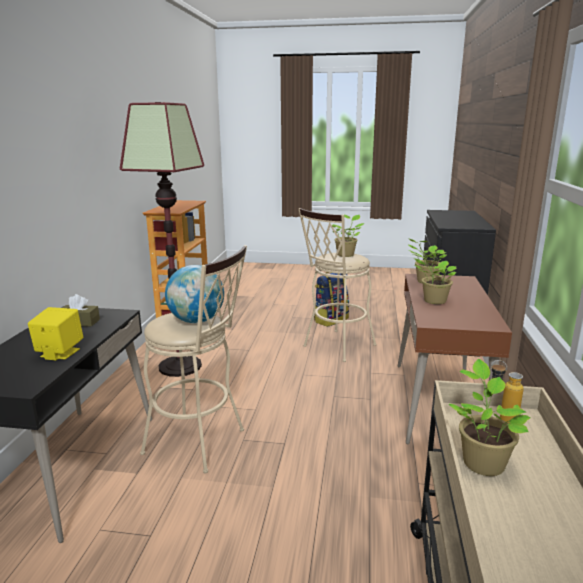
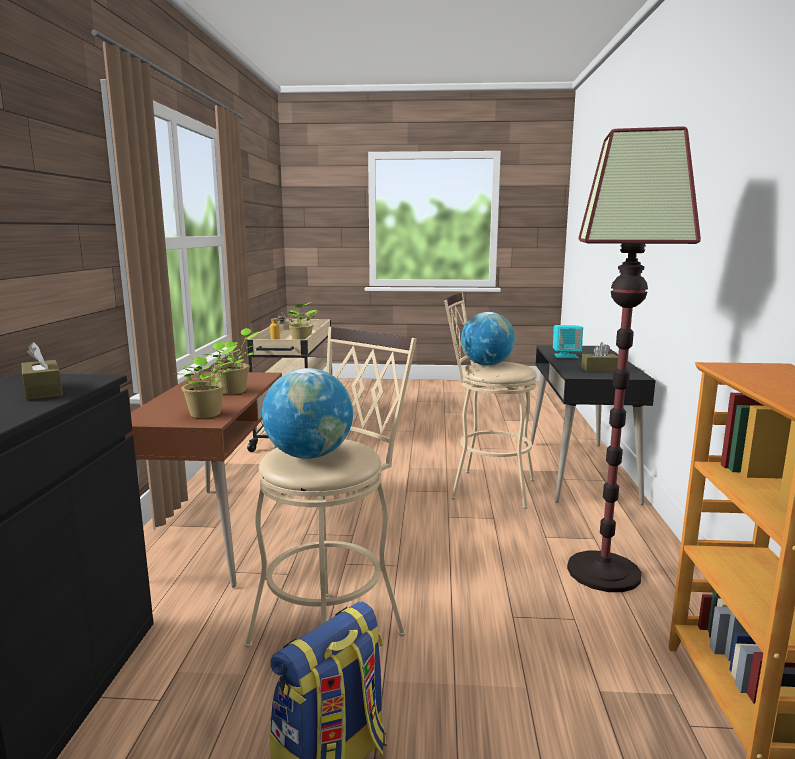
camera: 175 degrees right, 5 degrees down
yellow speaker [28,307,83,360] -> turquoise speaker [553,325,583,358]
potted plant [332,214,364,257] -> globe [262,368,353,459]
none -> brown tissue box [22,342,63,400]

